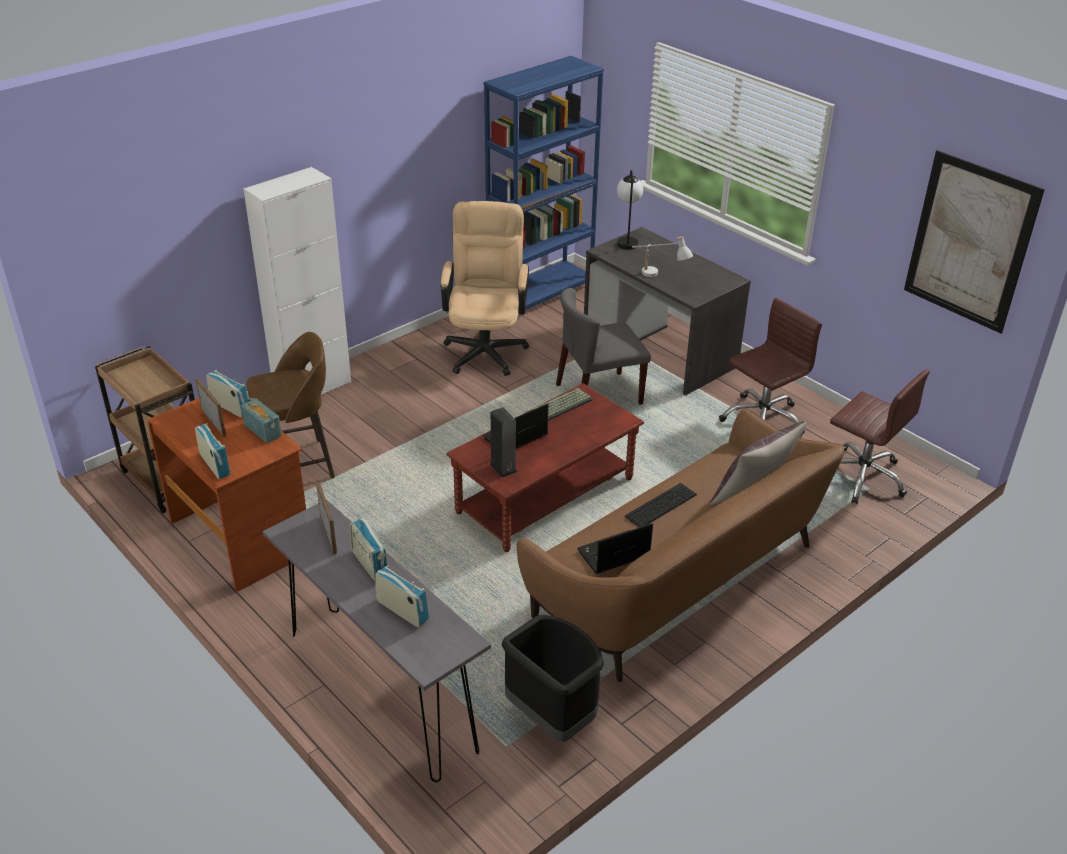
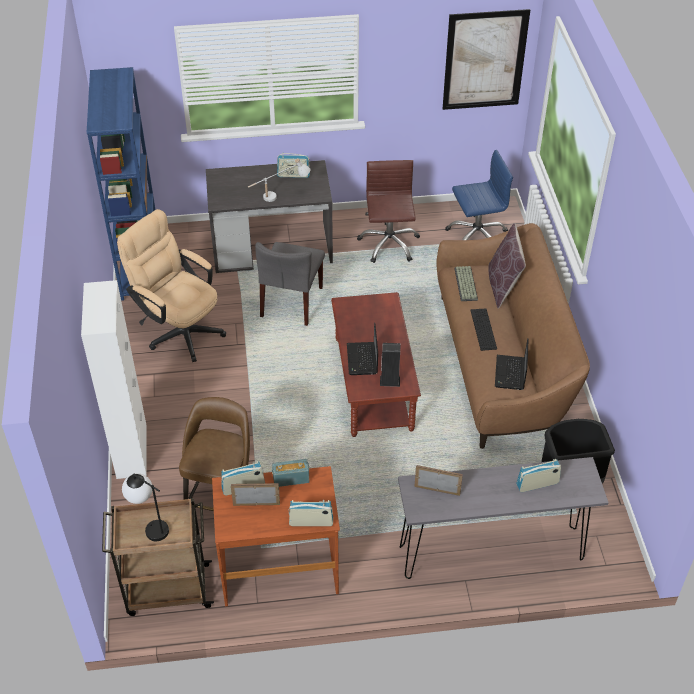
camera: 55 degrees left, 10 degrees up
radio [350,517,387,582] -> radio moved to [277,153,310,178]
keyboard [530,388,592,421] -> keyboard moved to [454,266,478,301]
table lamp [617,170,643,250] -> table lamp moved to [122,473,169,541]
brown office chair [830,370,930,504] -> blue office chair [445,150,513,240]

